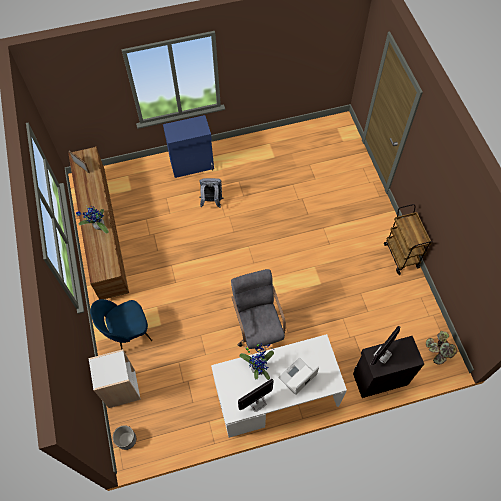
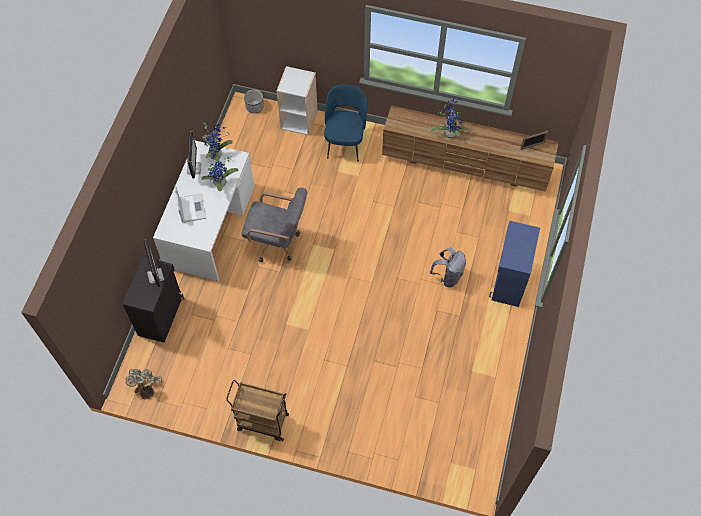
camera: 120 degrees right, 0 degrees up
none -> potted plant [203,121,233,162]

